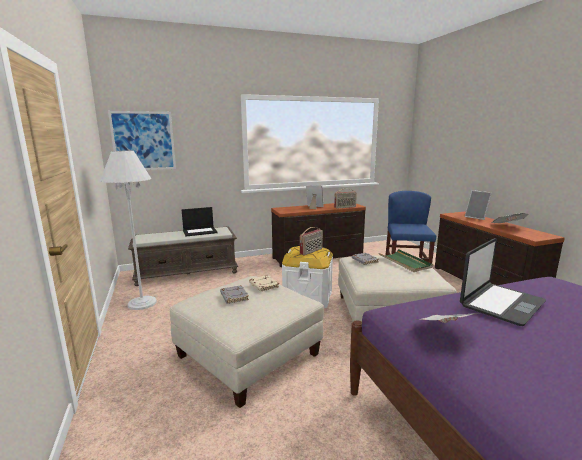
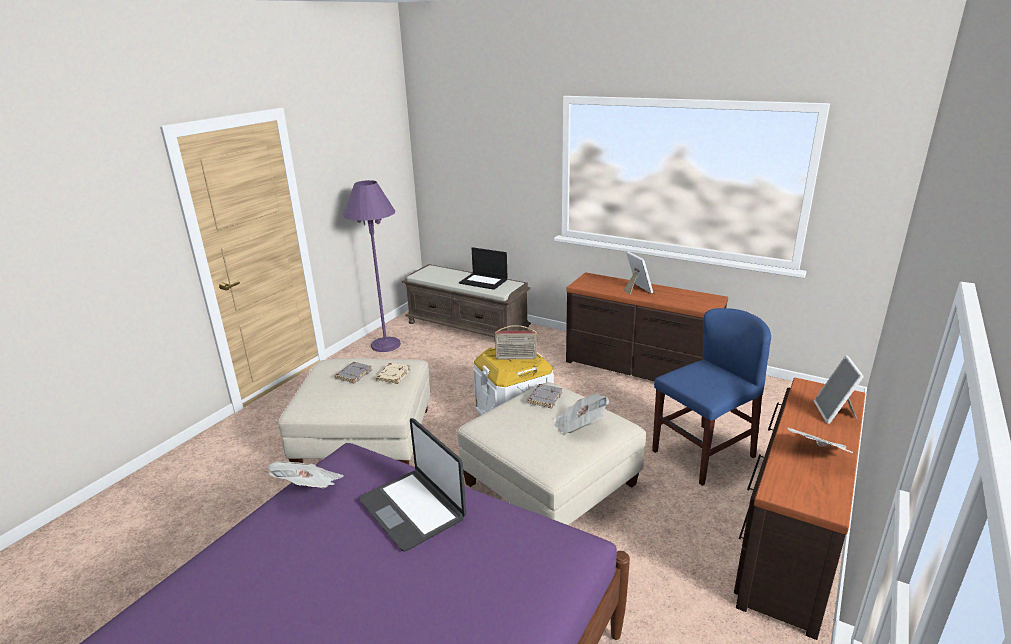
camera: 50 degrees right, 10 degrees up
white floor lamp [100,151,157,310] -> purple floor lamp [343,180,401,352]
picture [108,111,176,170] -> none
radio [334,188,357,209] -> none
green tray [379,249,433,272] -> newspaper [553,393,609,435]
laptop [460,238,546,326] -> laptop turned 45 degrees clockwise [359,418,466,552]

